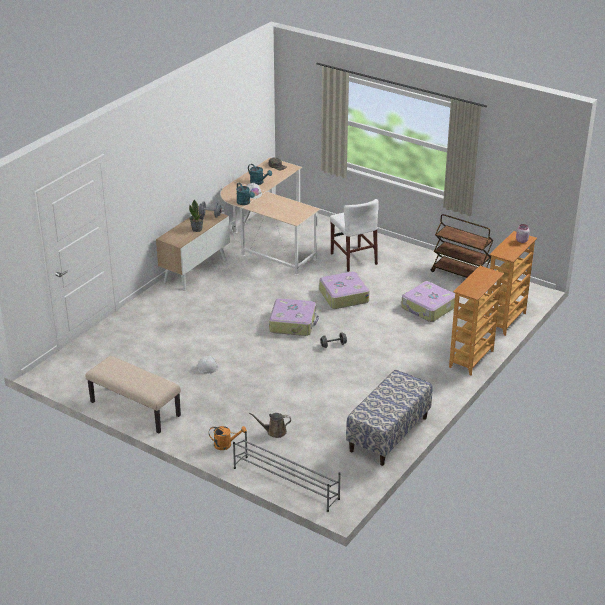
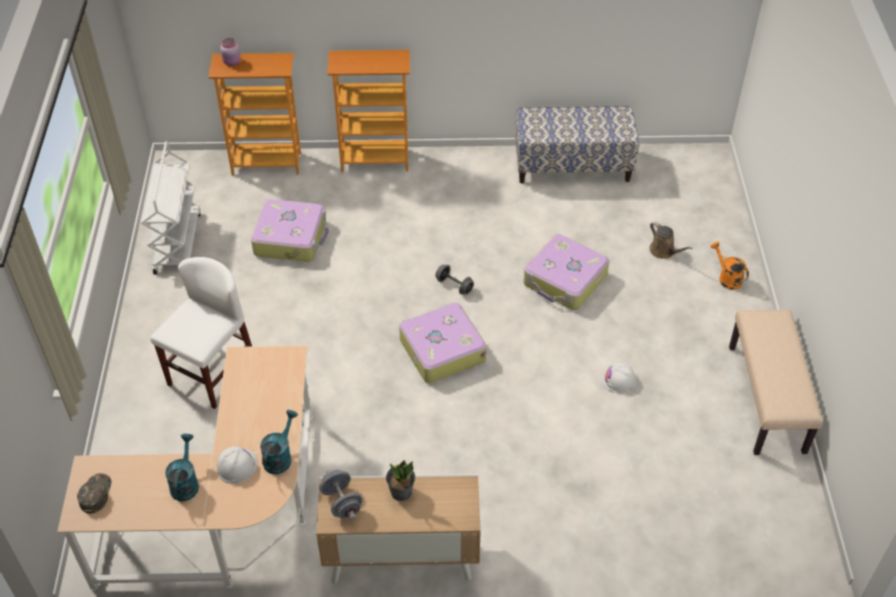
camera: 125 degrees left, 15 degrees up
grey shoe rack [233,431,341,512] -> none
suitcase [319,271,370,309] -> suitcase moved to [524,234,609,310]
brown cart [431,214,493,278] -> white cart [141,141,201,275]

